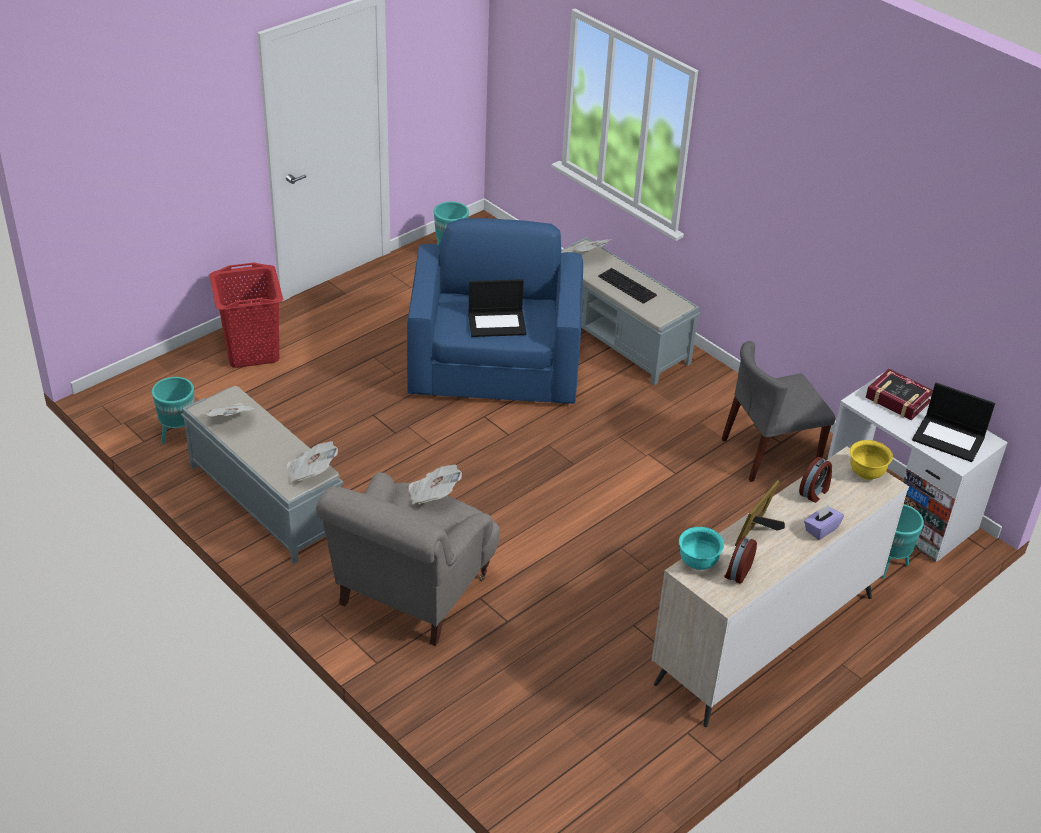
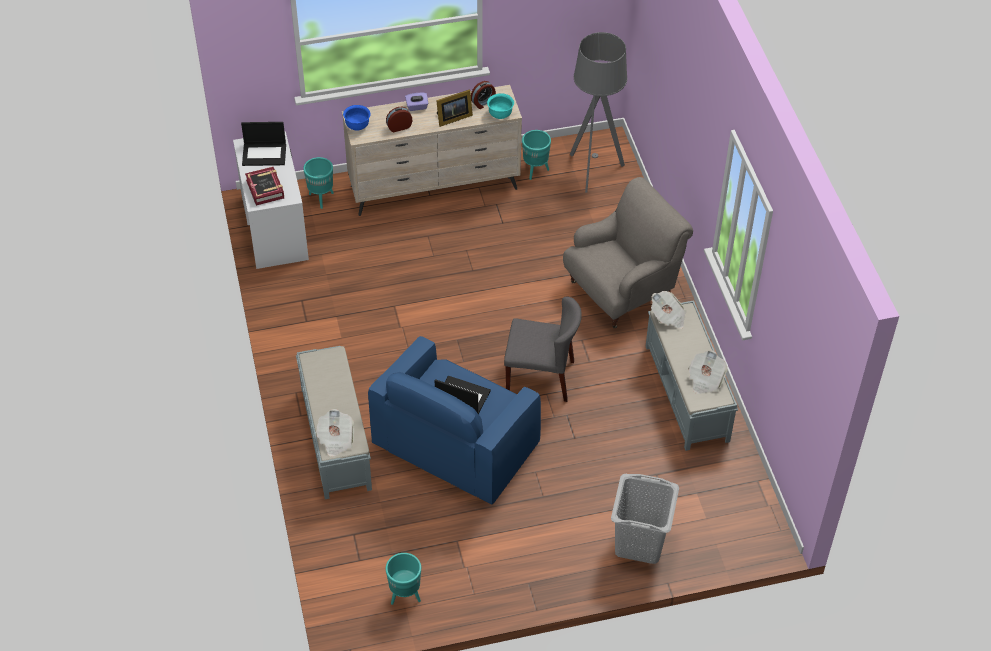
camera: 150 degrees left, 10 degrees up
turquoise planter [152,377,195,444] -> turquoise planter moved to [522,130,551,180]
red laundry basket [209,263,283,368] -> grey laundry basket [611,474,679,564]
newspaper [408,465,462,504] -> none
keyboard [598,268,657,304] -> none
grey chair [722,341,835,482] -> grey chair moved to [504,297,582,402]
yellow bowl [850,440,893,480] -> blue bowl [343,105,371,131]
laptop [912,383,995,462] -> laptop turned 120 degrees clockwise [241,122,286,166]
none -> grey floor lamp [570,32,627,193]

